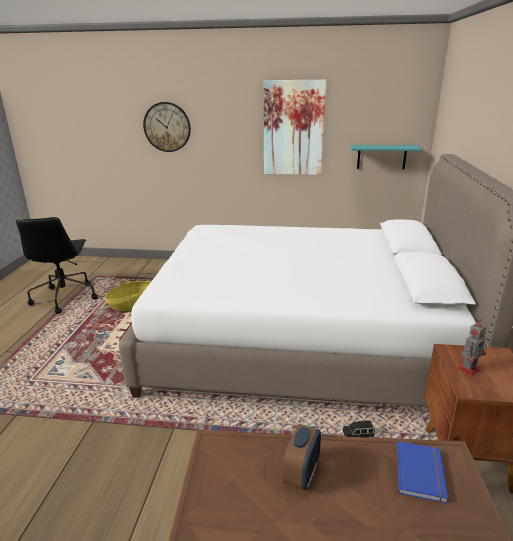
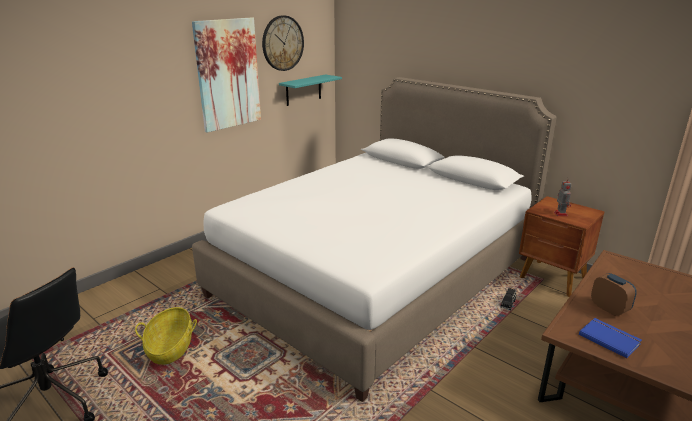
camera: 55 degrees left, 0 degrees up
wall clock [143,102,191,152] -> wall clock moved to [262,15,304,71]
blue book [396,441,448,503] -> blue book moved to [579,318,642,359]

